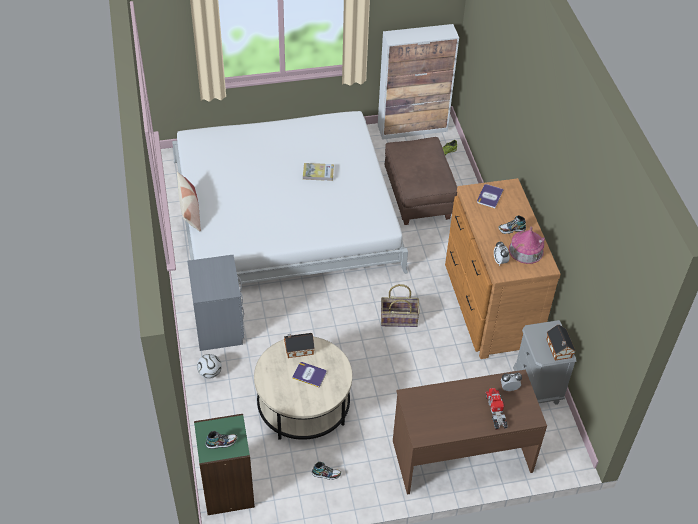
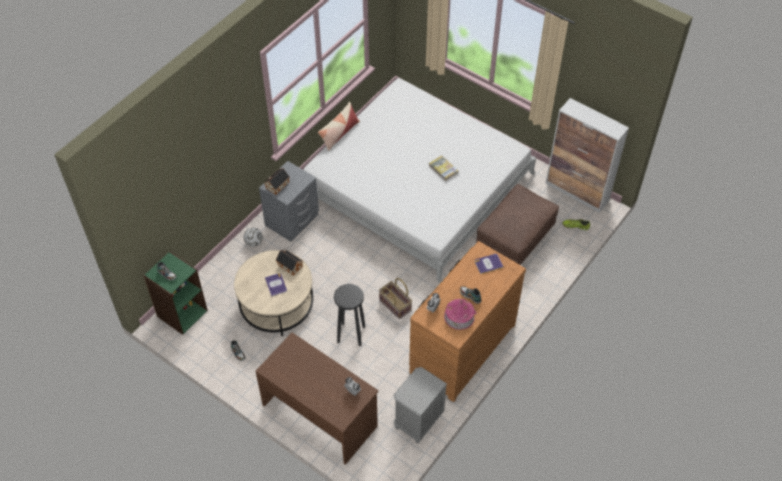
camera: 50 degrees right, 5 degrees up
toy truck [485,388,508,430] -> none
toy house [546,325,576,360] -> toy house moved to [264,168,290,194]
none -> black stool [334,284,365,346]

